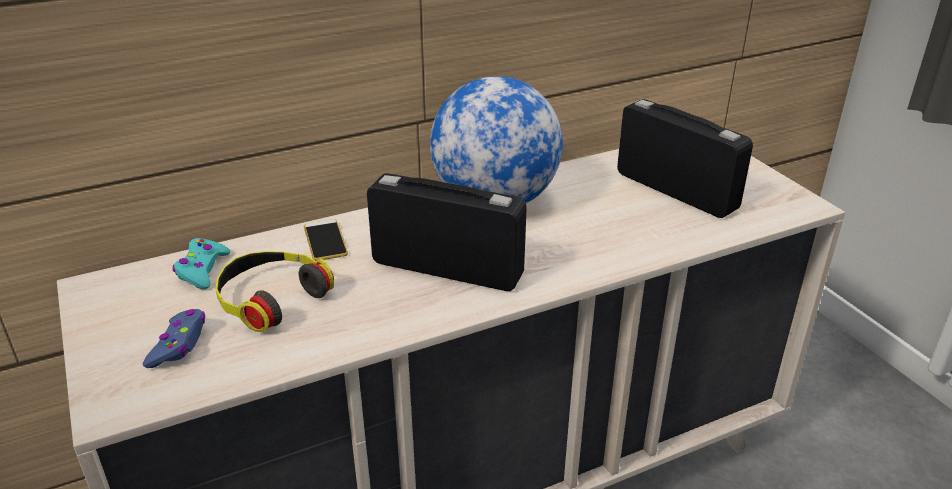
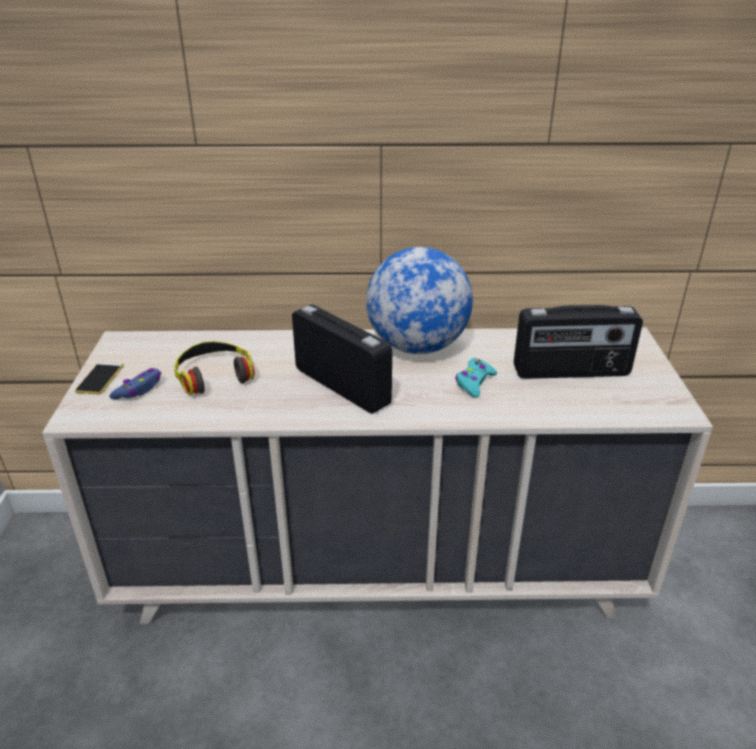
camera: 25 degrees right, 0 degrees up
turquoise game controller [173,238,230,289] -> turquoise game controller moved to [455,358,497,398]
phone [304,219,348,261] -> phone moved to [75,362,124,395]
radio [617,99,753,218] -> radio turned 105 degrees clockwise [514,305,643,379]

